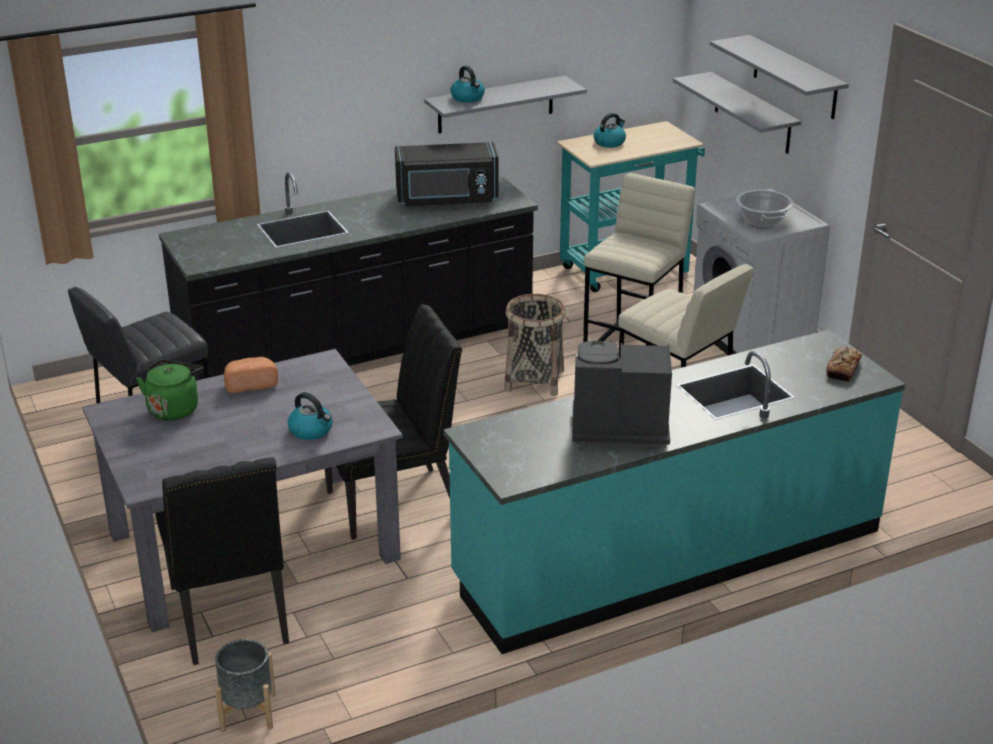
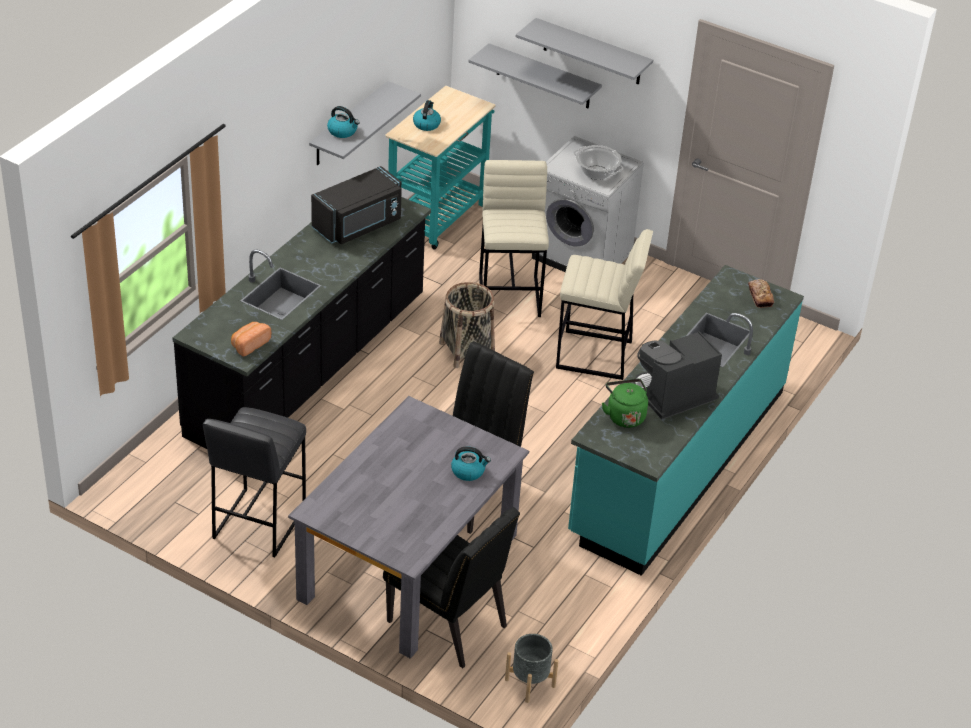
camera: 35 degrees left, 10 degrees up
green kettle [136,359,203,420] -> green kettle moved to [602,379,648,428]
bread [224,357,278,393] -> bread moved to [231,322,271,356]

